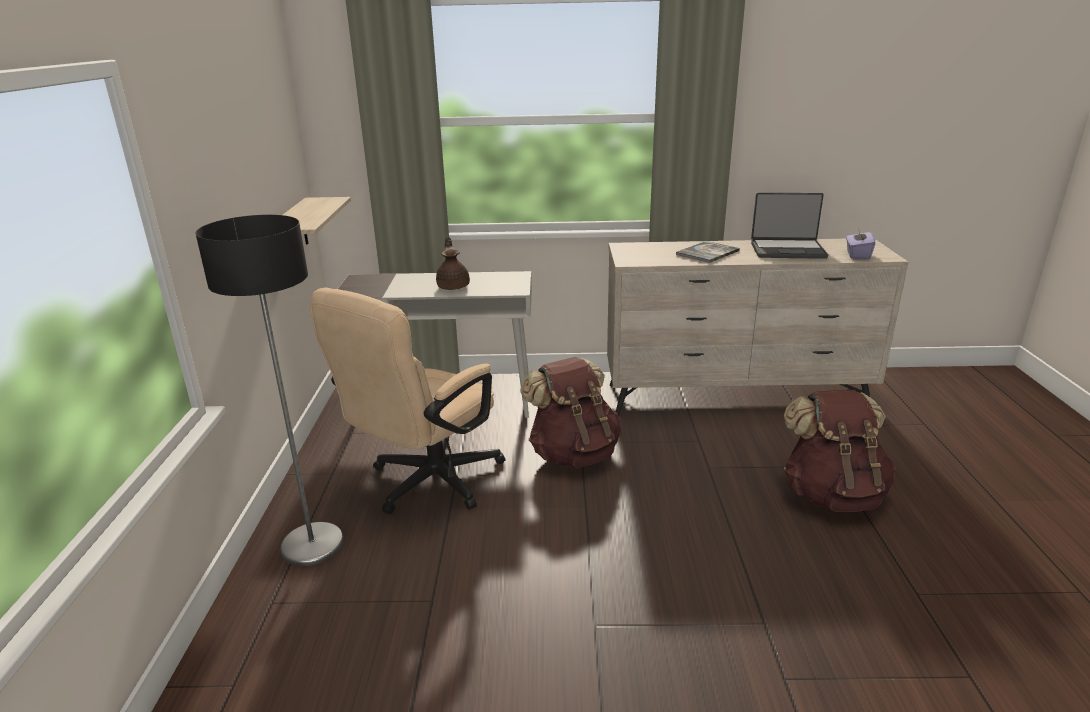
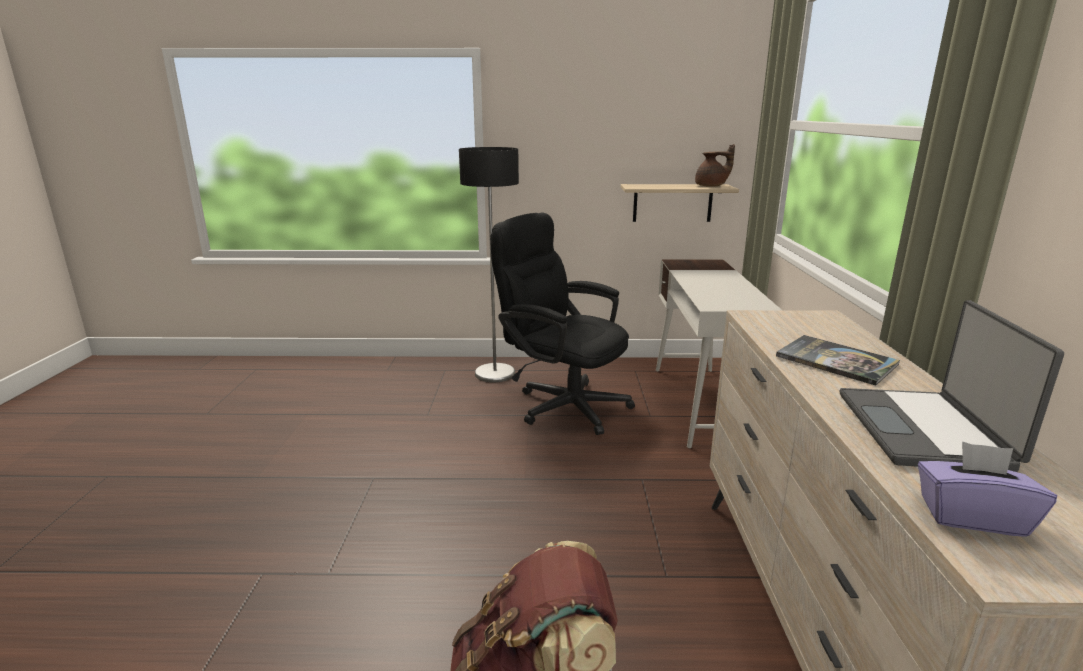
camera: 90 degrees right, 5 degrees down
beige office chair [310,288,505,514] -> black office chair [490,213,635,435]
brown teapot [436,237,470,290] -> brown teapot moved to [695,144,735,187]
brown backpack [520,357,621,468] -> none

